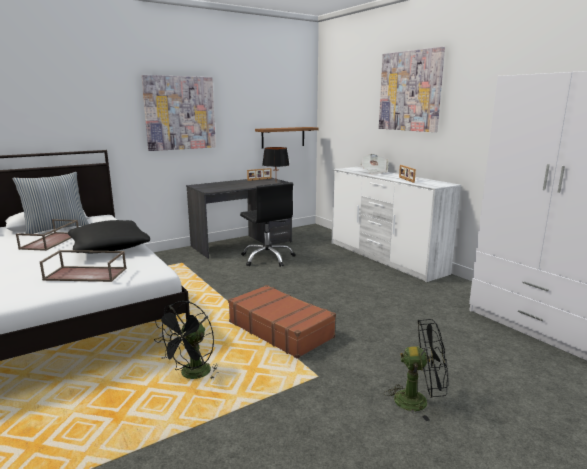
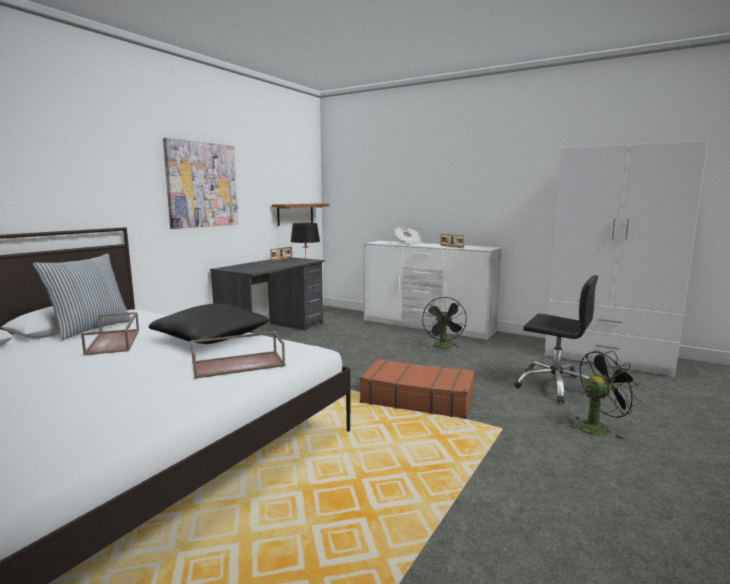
camera: 25 degrees left, 5 degrees down
black fan [154,301,219,379] -> black fan moved to [422,297,467,349]
black office chair [240,182,296,267] -> black office chair moved to [514,275,598,403]
picture [379,47,445,132] -> none

